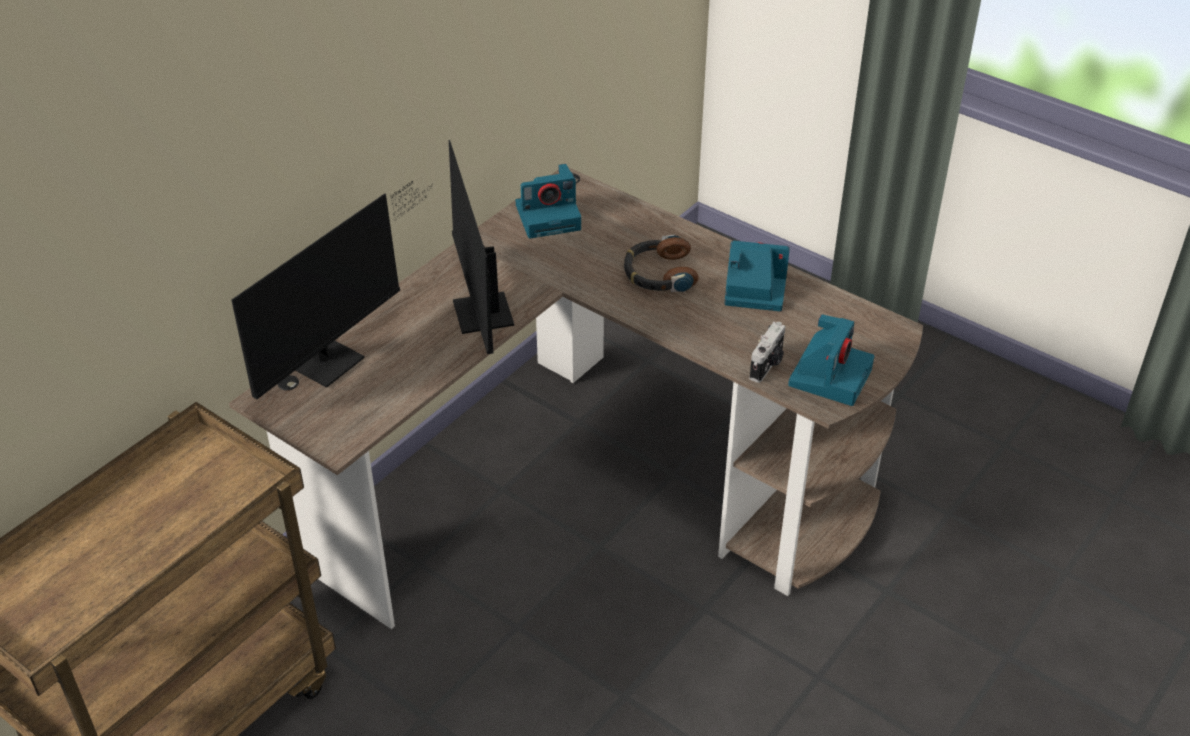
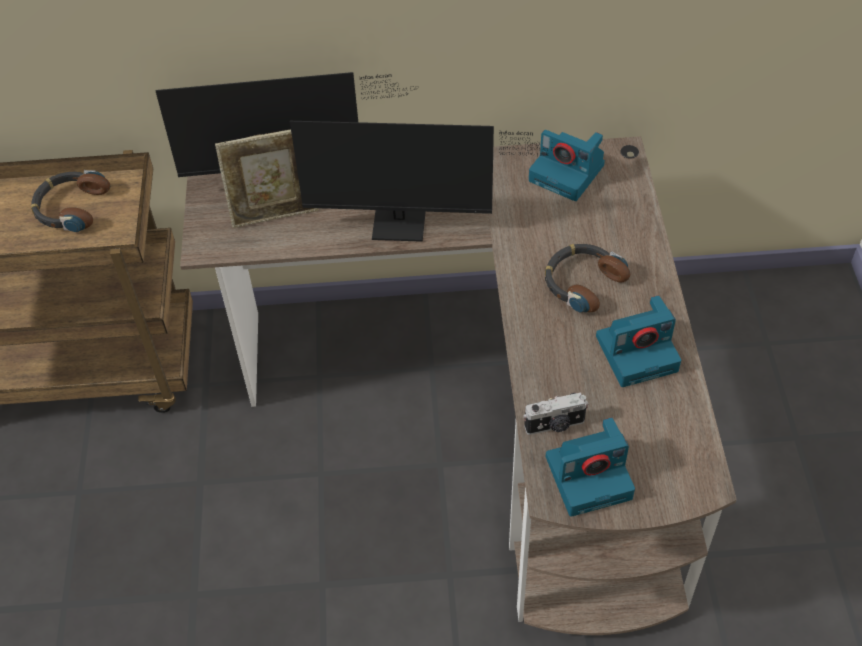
camera: 50 degrees right, 10 degrees up
monitor [449,140,514,354] -> monitor turned 120 degrees counterclockwise [290,121,559,242]
camera [724,241,790,311] -> camera turned 105 degrees clockwise [596,295,681,387]
none -> headphones [31,170,110,232]
none -> picture frame [215,129,319,228]

